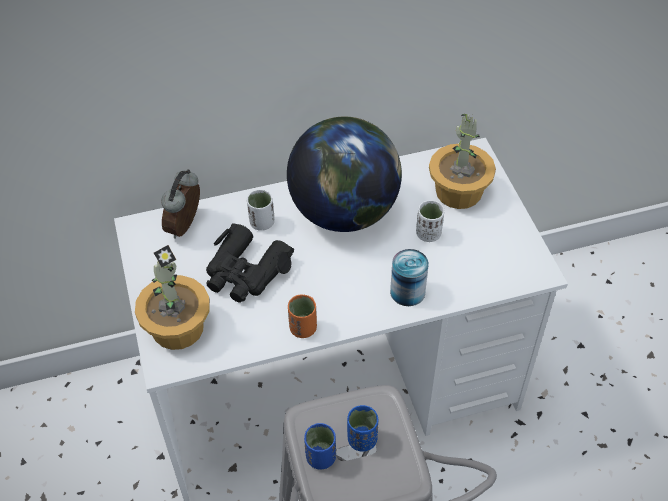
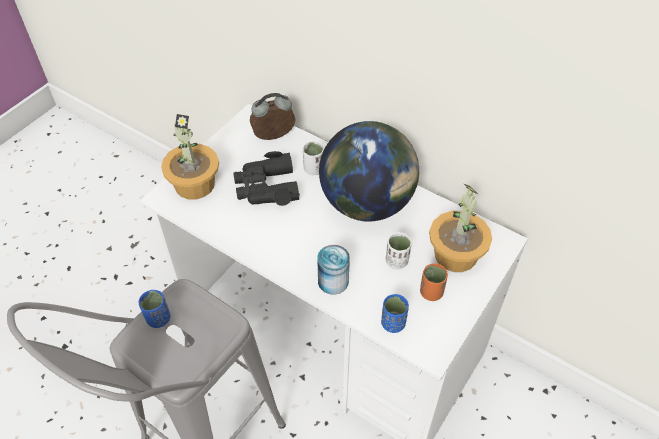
camera: 50 degrees right, 0 degrees up
orange cup [288,294,317,338] -> orange cup moved to [420,263,448,301]
blue cup [347,405,378,452] -> blue cup moved to [381,294,409,333]

